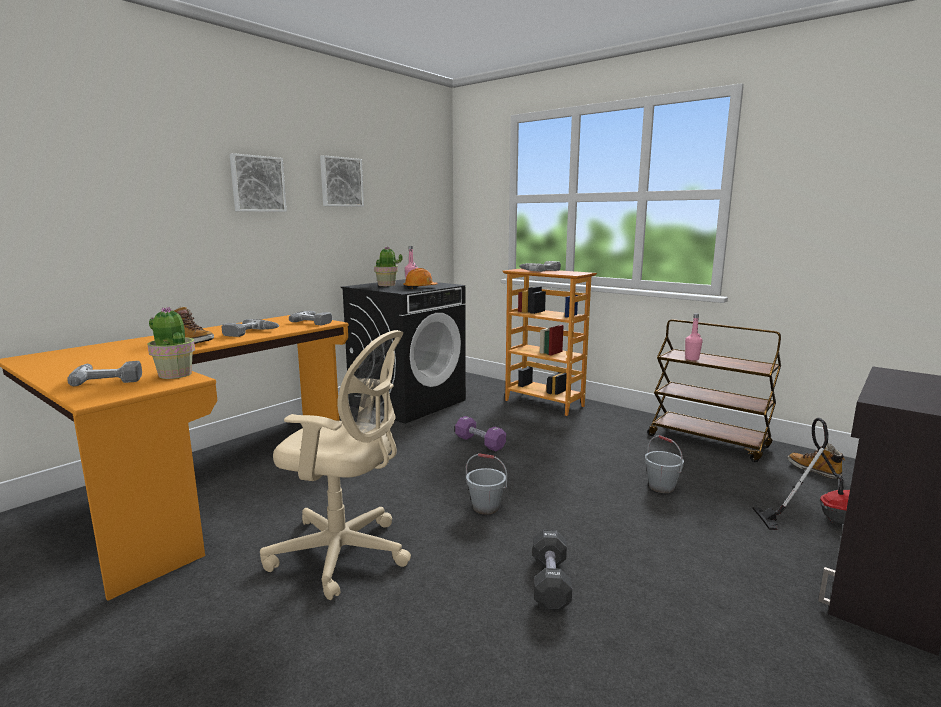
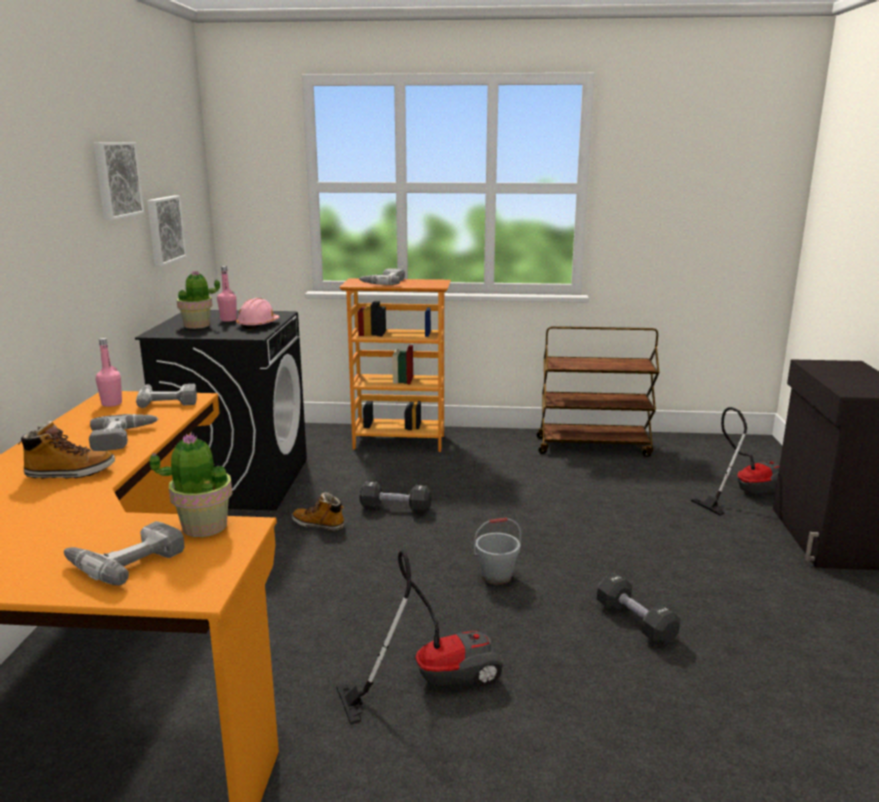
camera: 35 degrees left, 5 degrees up
picture [230,153,287,212] -> picture moved to [147,196,187,266]
beige office chair [260,330,411,600] -> vacuum cleaner [336,550,503,725]
orange hard hat [403,268,438,289] -> pink hard hat [236,298,279,329]
purple dumbbell [455,416,506,452] -> black dumbbell [359,481,431,514]
grey bucket [645,435,684,493] -> none
pink bottle [685,313,702,361] -> pink bottle moved to [96,338,122,407]
boot [788,443,845,479] -> boot moved to [292,492,345,531]

